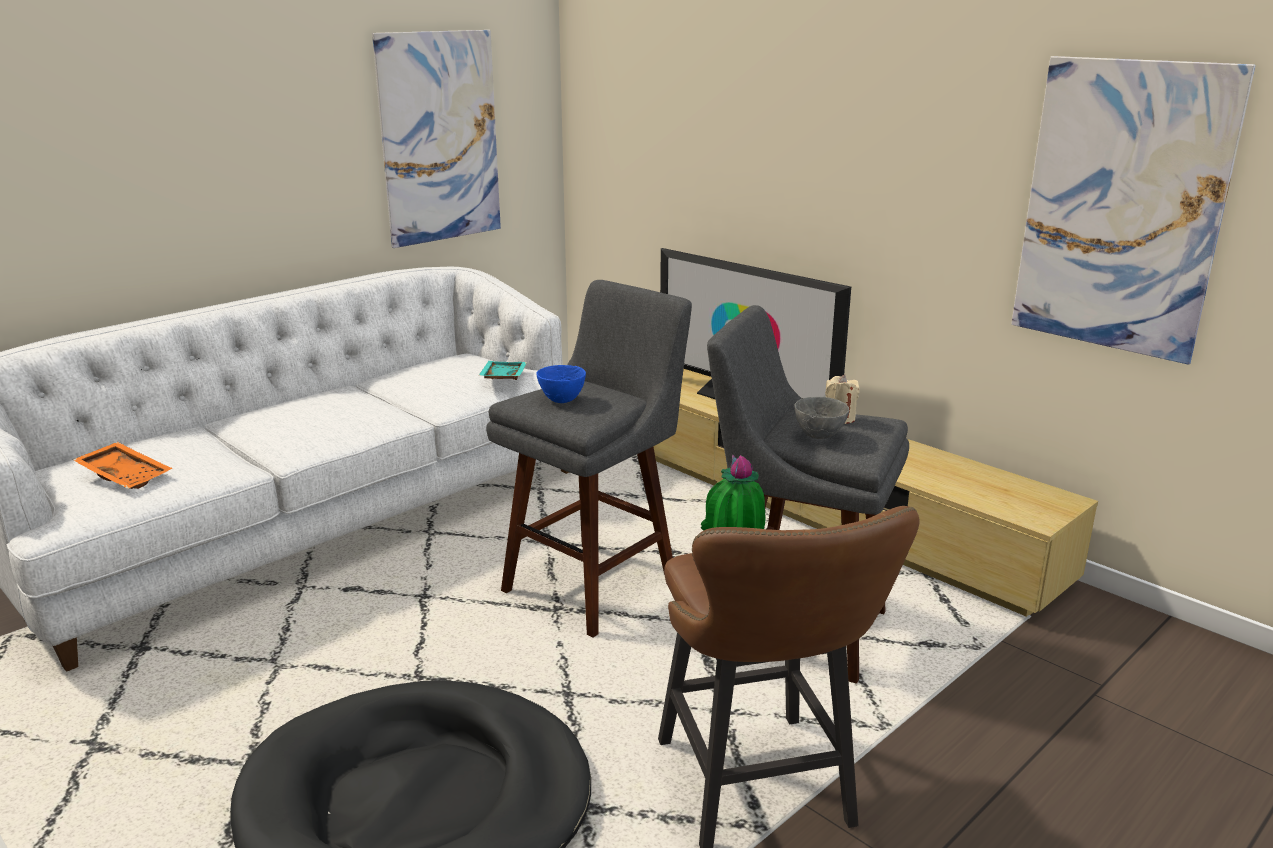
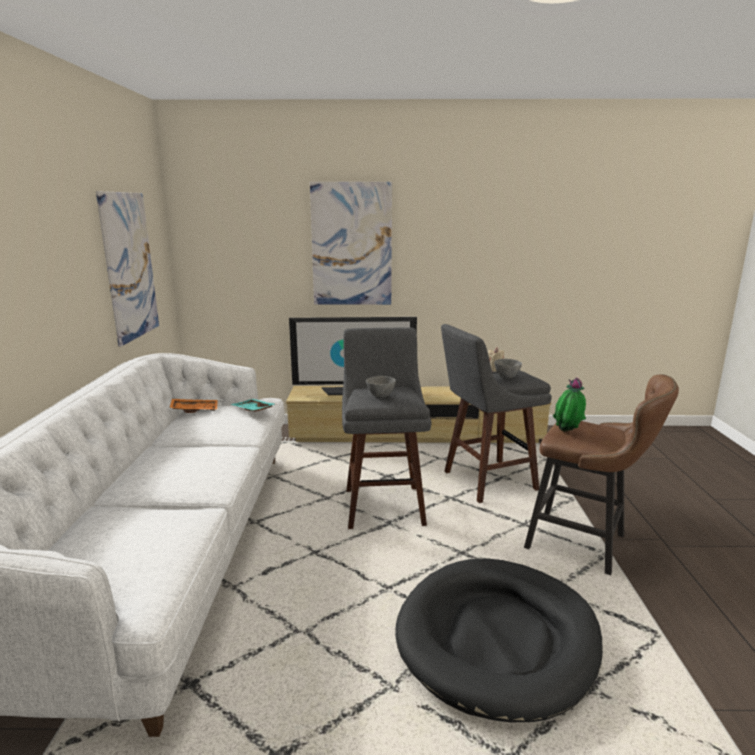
camera: 45 degrees left, 5 degrees down
orange tray [73,442,173,489] -> orange tray moved to [170,399,218,413]
blue bowl [536,365,586,403] -> grey bowl [366,376,396,398]
picture [1012,56,1255,365] -> picture moved to [310,182,392,305]

